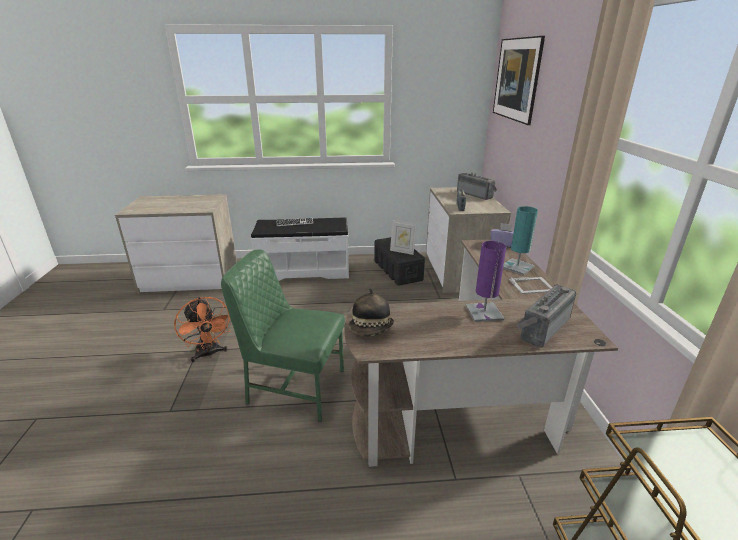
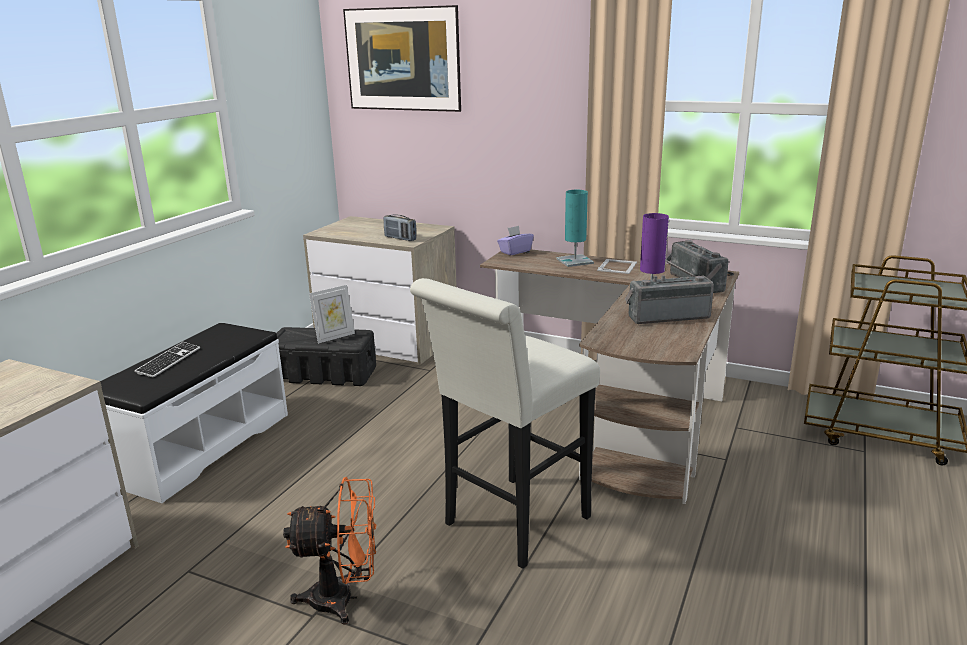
camera: 60 degrees left, 5 degrees down
green chair [221,249,345,422] -> white stool [410,278,600,569]
hat [349,289,394,336] -> none
radio [457,172,497,200] -> radio moved to [625,275,714,324]

